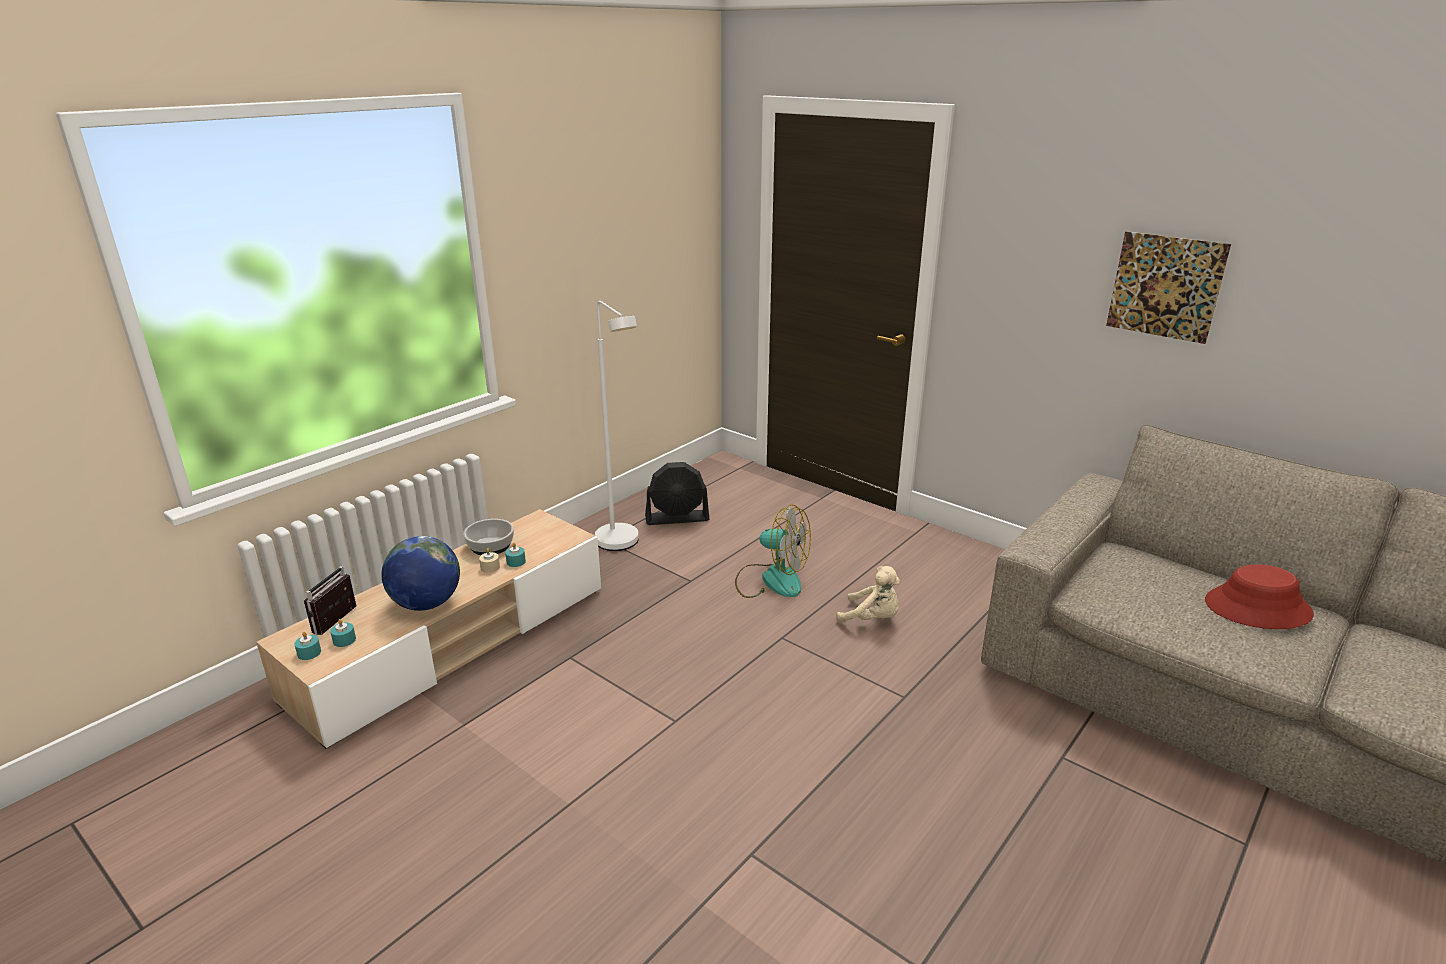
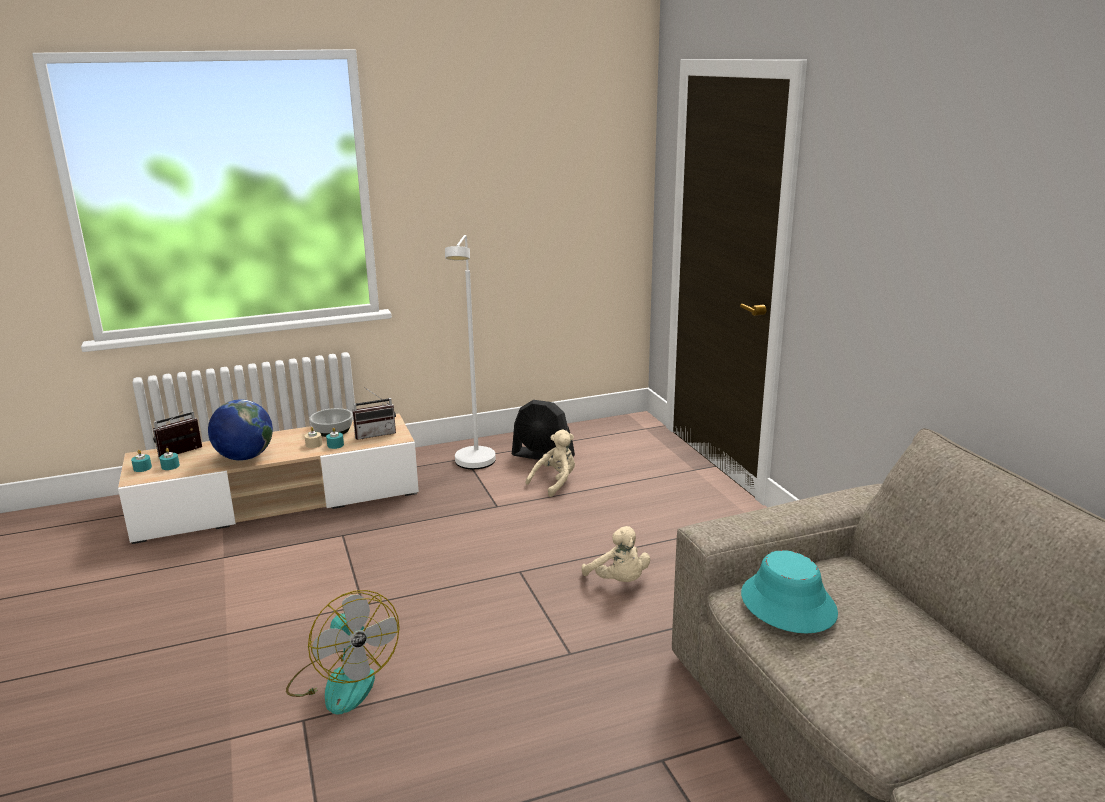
camera: 30 degrees right, 5 degrees down
fan [735,504,811,598] -> fan moved to [286,590,400,714]
picture [1106,231,1231,344] -> none
red hat [1205,564,1314,629] -> none
none -> radio [352,387,396,440]
none -> beige plush toy [526,429,575,497]
none -> turquoise hat [741,550,838,633]

